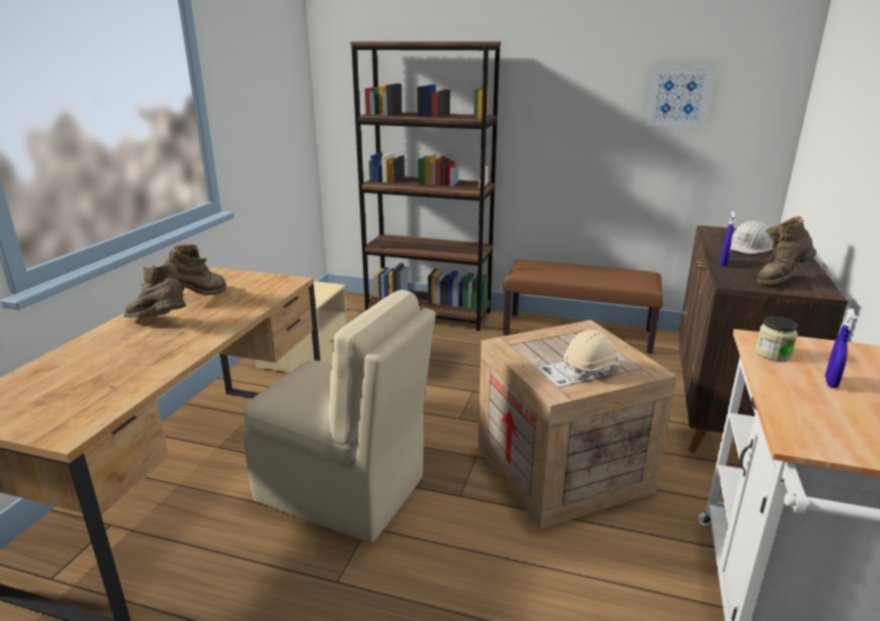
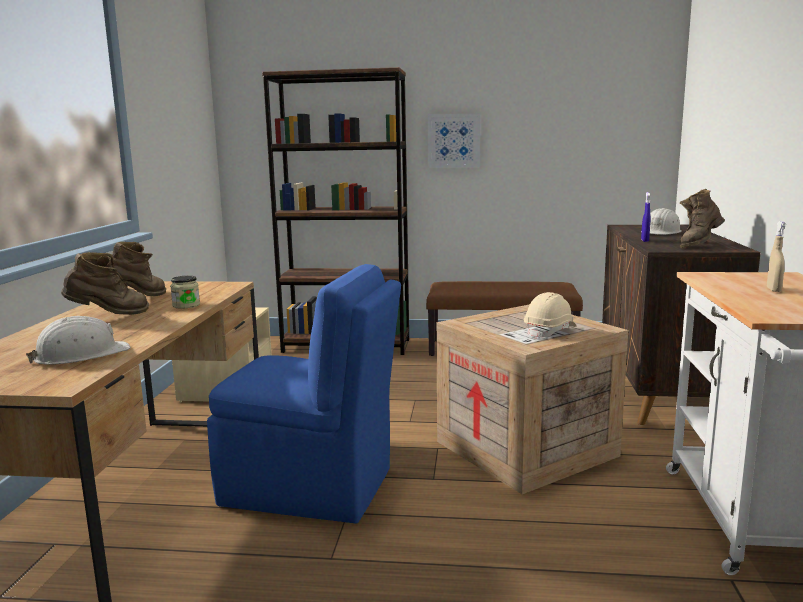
camera: 10 degrees left, 10 degrees down
brown boot [124,264,186,318] -> brown boot turned 135 degrees clockwise [61,252,149,315]
beige chair [243,290,436,543] -> blue chair [207,264,401,523]
picture [644,65,715,128] -> picture moved to [428,113,481,168]
jar [755,316,798,361] -> jar moved to [170,276,200,309]
blue spray bottle [825,309,855,388] -> beige spray bottle [767,221,786,292]
none -> white hard hat [26,316,131,365]

